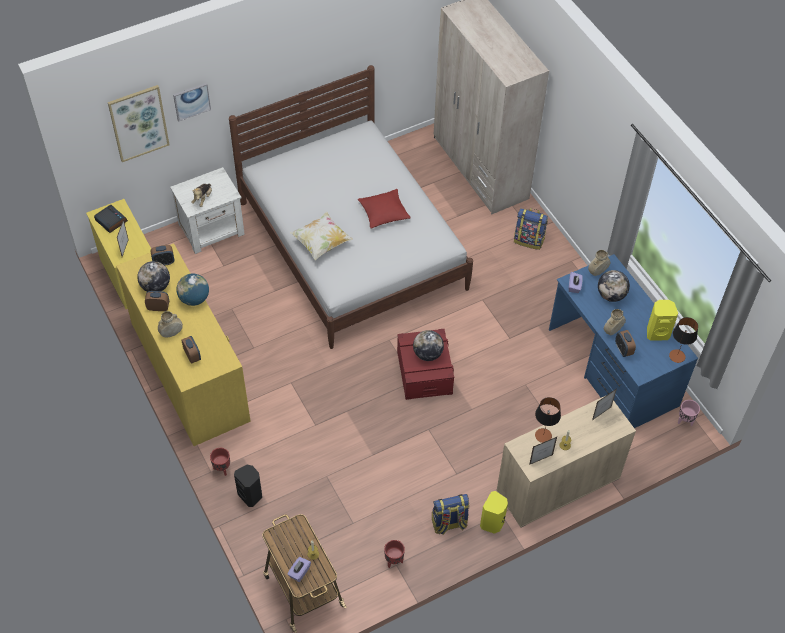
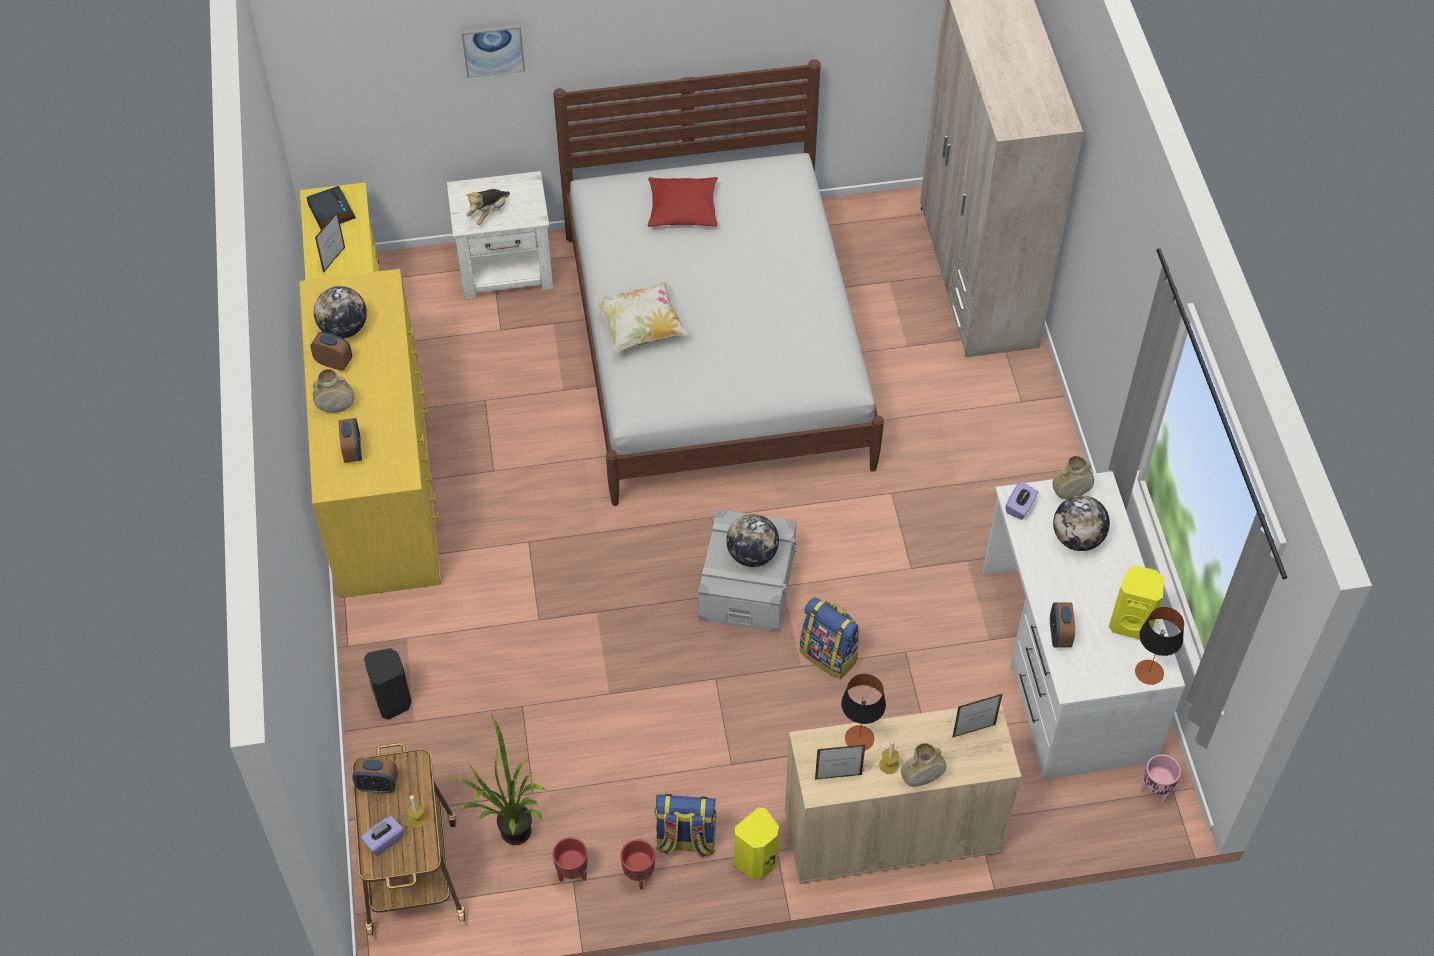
camera: 20 degrees right, 0 degrees up
picture [108,85,170,162] -> none
alarm clock [150,245,174,265] -> alarm clock moved to [352,758,398,793]
globe [176,274,209,306] -> none
red planter [210,448,230,476] -> red planter moved to [620,840,655,889]
red pillow [358,189,410,228] -> red pillow moved to [648,177,718,227]
red storage box [397,329,454,400] -> grey storage box [698,509,797,633]
backpack [514,208,548,250] -> backpack moved to [800,597,860,679]
blue desk [549,254,698,428] -> white desk [982,471,1185,780]
beige vase [604,309,626,335] -> beige vase moved to [901,743,946,787]
none -> potted plant [455,712,546,845]

